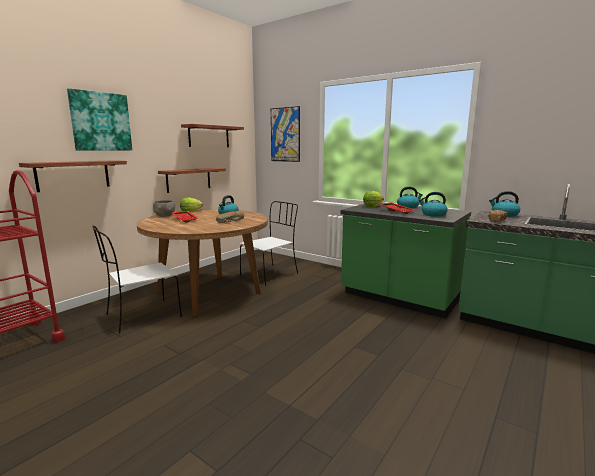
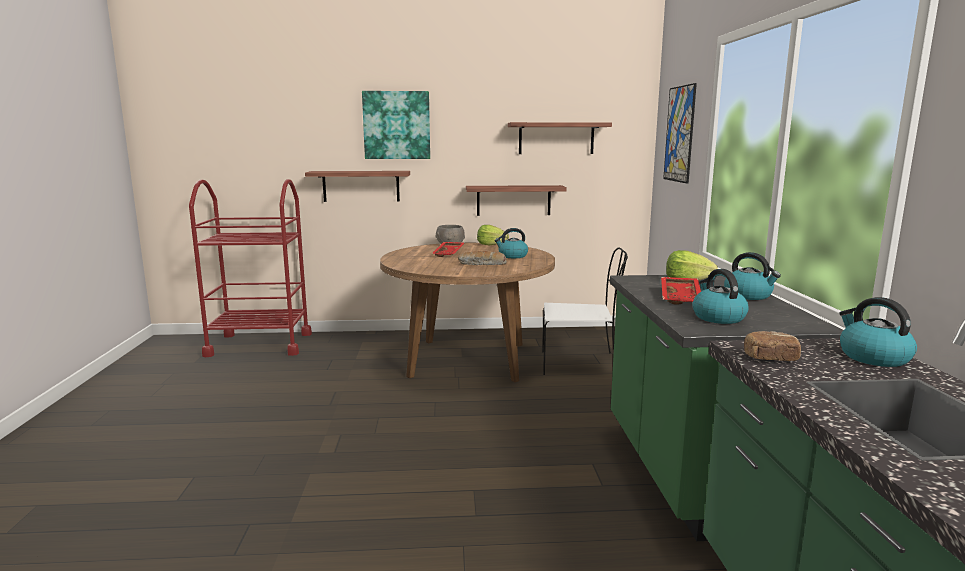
camera: 50 degrees right, 0 degrees up
white chair [93,225,182,334] -> none

